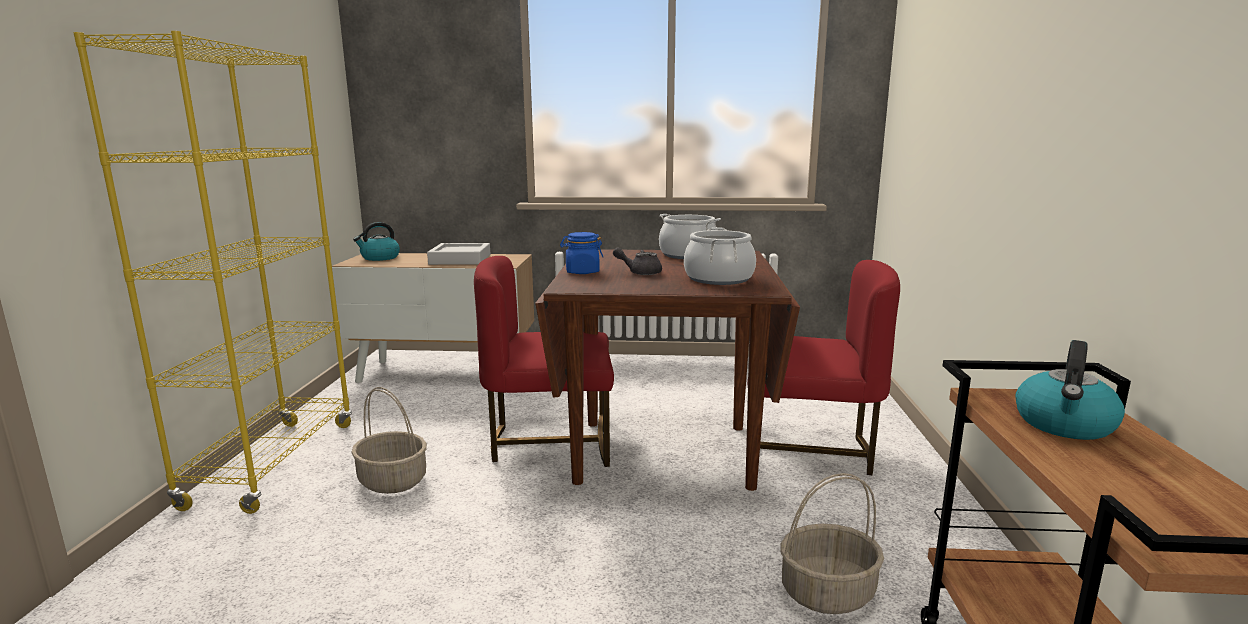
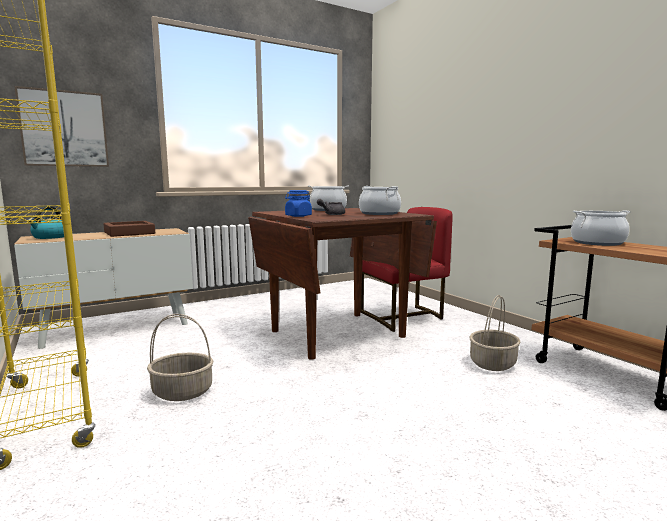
camera: 35 degrees left, 5 degrees down
grey tray [427,243,490,265] -> brown tray [104,221,155,237]
red chair [474,256,614,467] -> none
kettle [1015,340,1125,440] -> cooking pot [571,211,630,246]
none -> picture [14,86,109,167]

